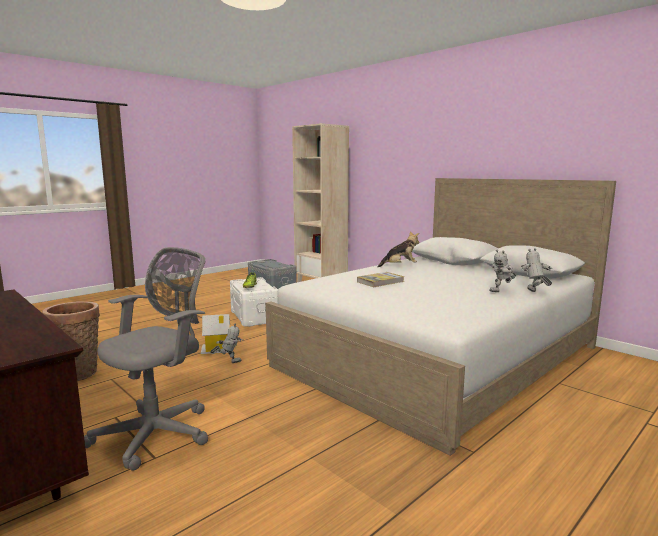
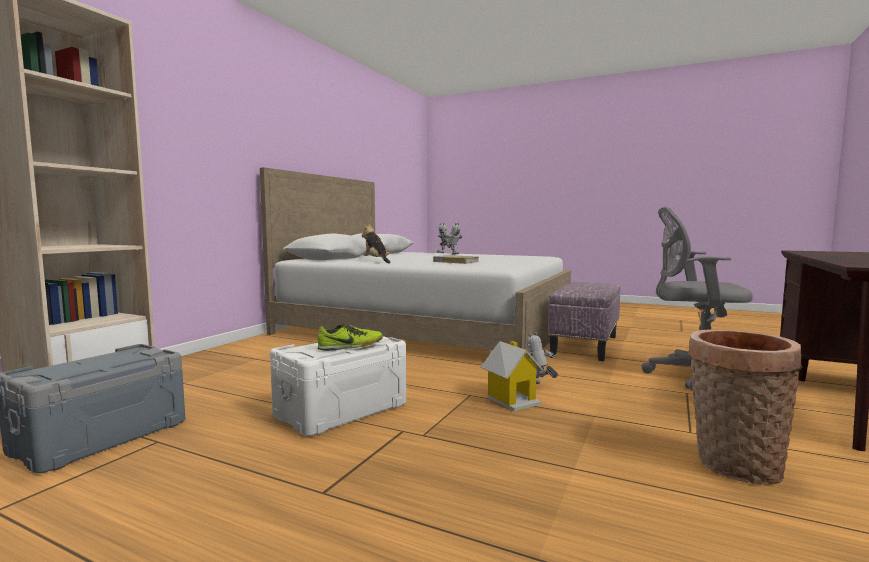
camera: 110 degrees left, 5 degrees down
none -> ottoman [548,282,620,361]

